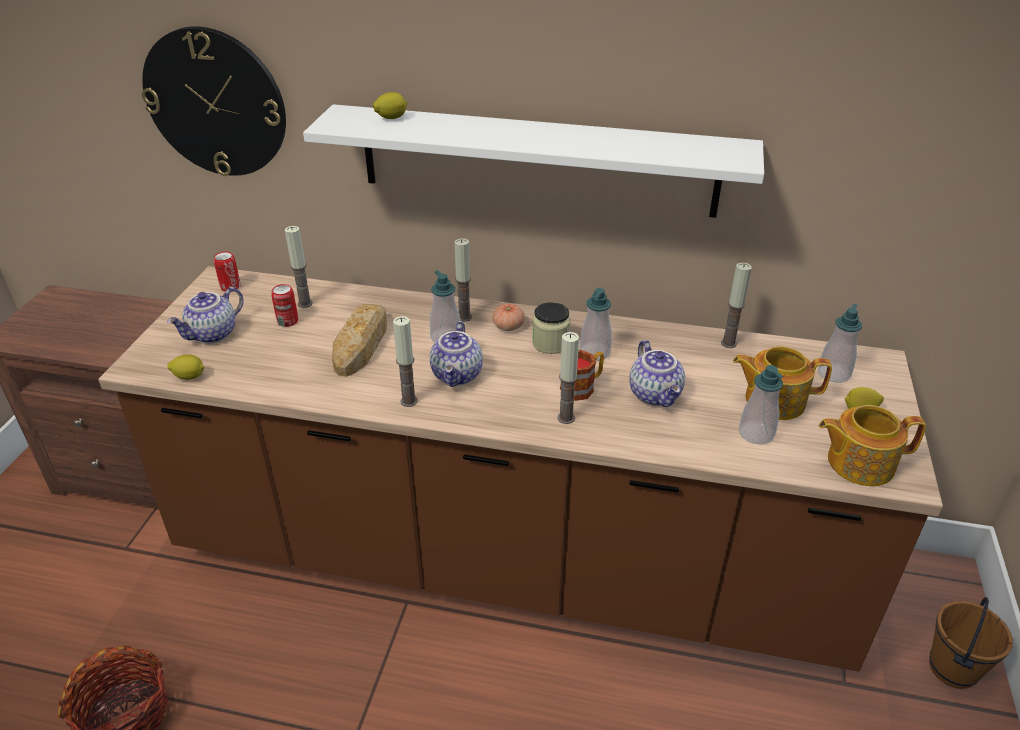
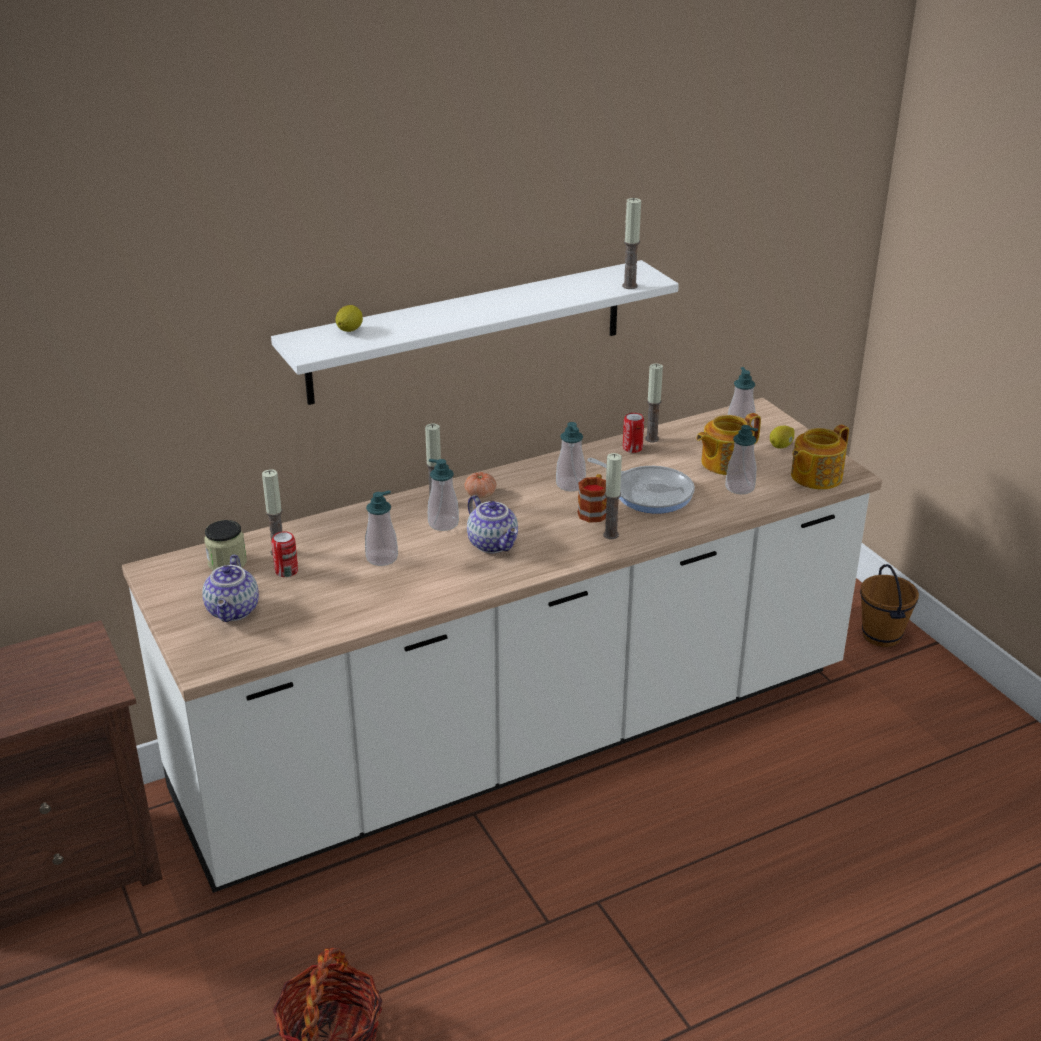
camera: 40 degrees left, 5 degrees down
brown counter [98,266,943,672] -> white counter [122,398,882,893]
wall clock [142,26,286,176] -> none
lemon [167,354,204,380] -> none
can [214,252,241,292] -> can moved to [623,413,644,453]
bread [332,304,387,377] -> soap dispenser [365,490,398,566]
candle [393,316,417,407] -> candle moved to [622,198,641,289]
jar [532,302,571,354] -> jar moved to [204,520,247,571]
teapot [629,340,685,407] -> frying pan [588,458,695,514]

